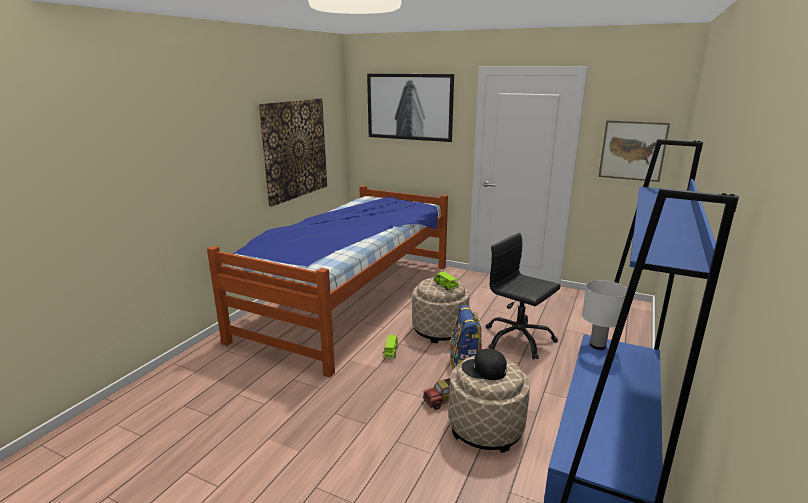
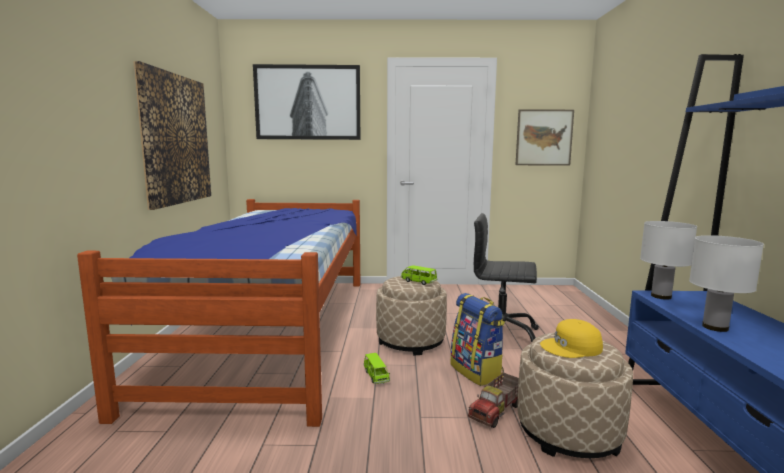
camera: 25 degrees left, 10 degrees down
black cap [462,349,507,380] -> yellow cap [540,319,603,358]
none -> white table lamp [689,235,764,332]

